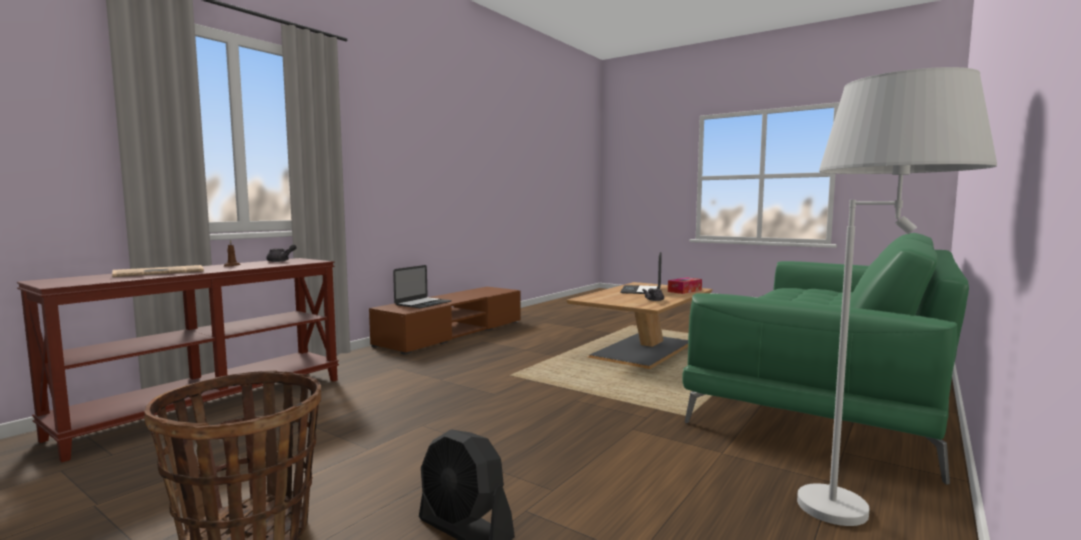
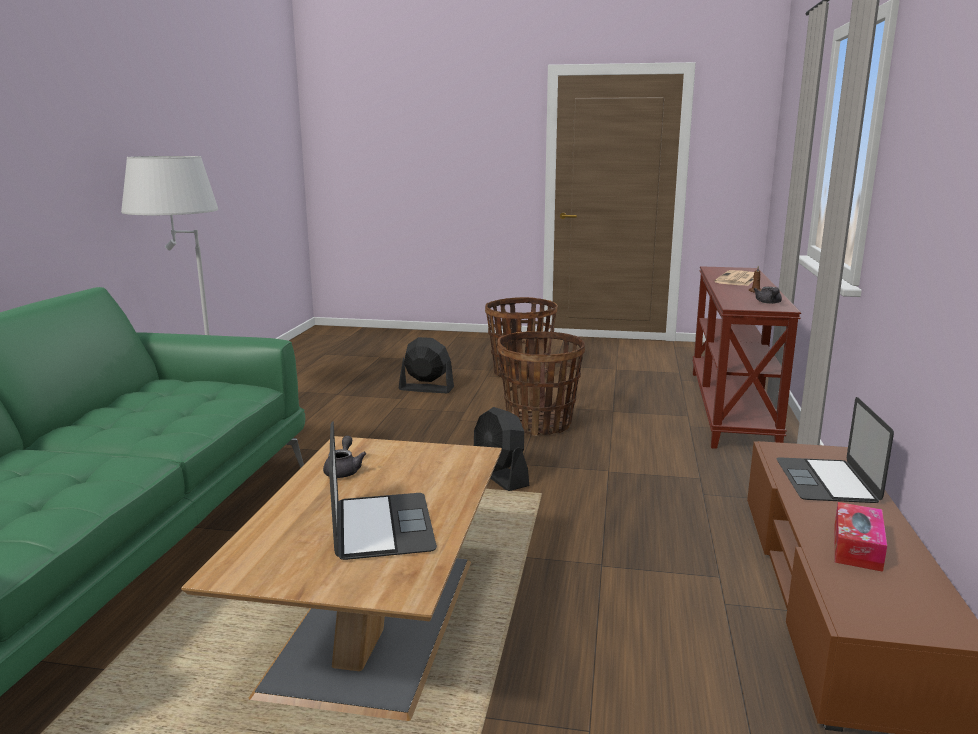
camera: 155 degrees right, 10 degrees up
tissue box [668,277,702,294] -> tissue box moved to [834,502,887,572]
none -> black fan [474,407,529,491]
none -> basket [497,331,585,436]

